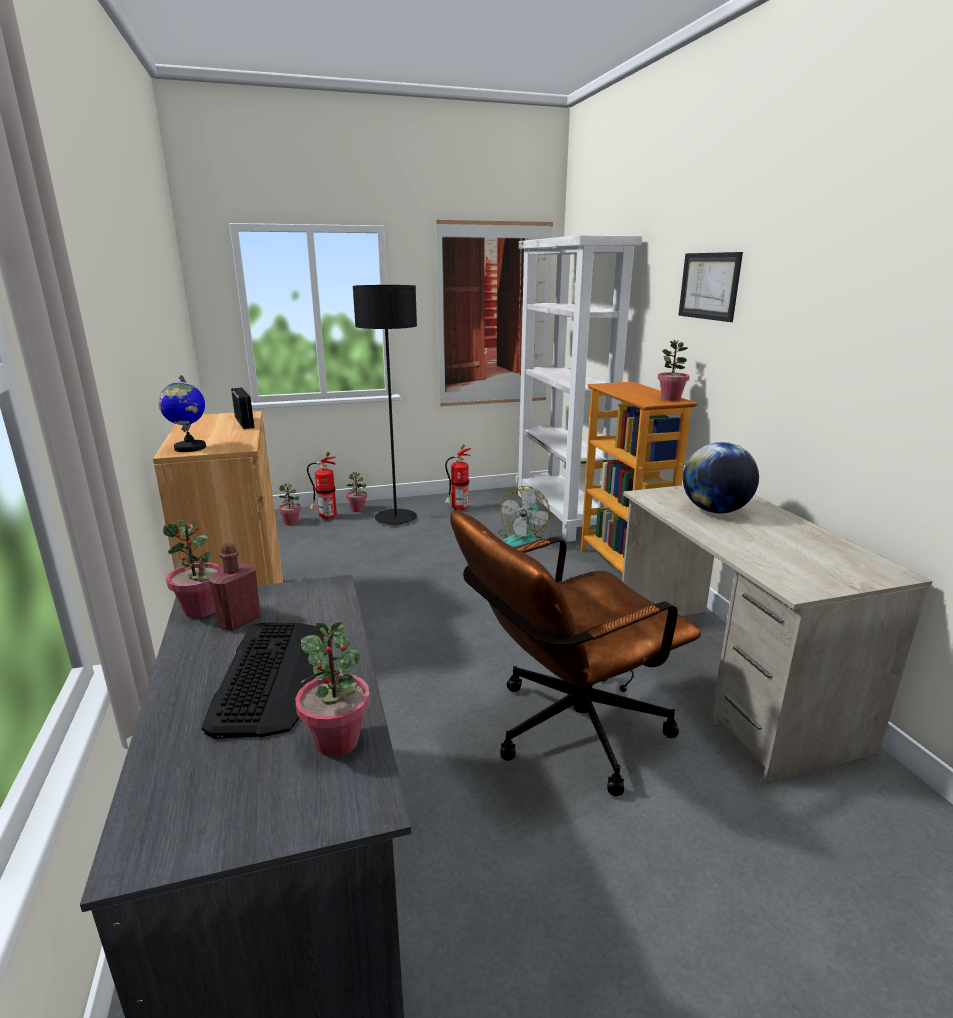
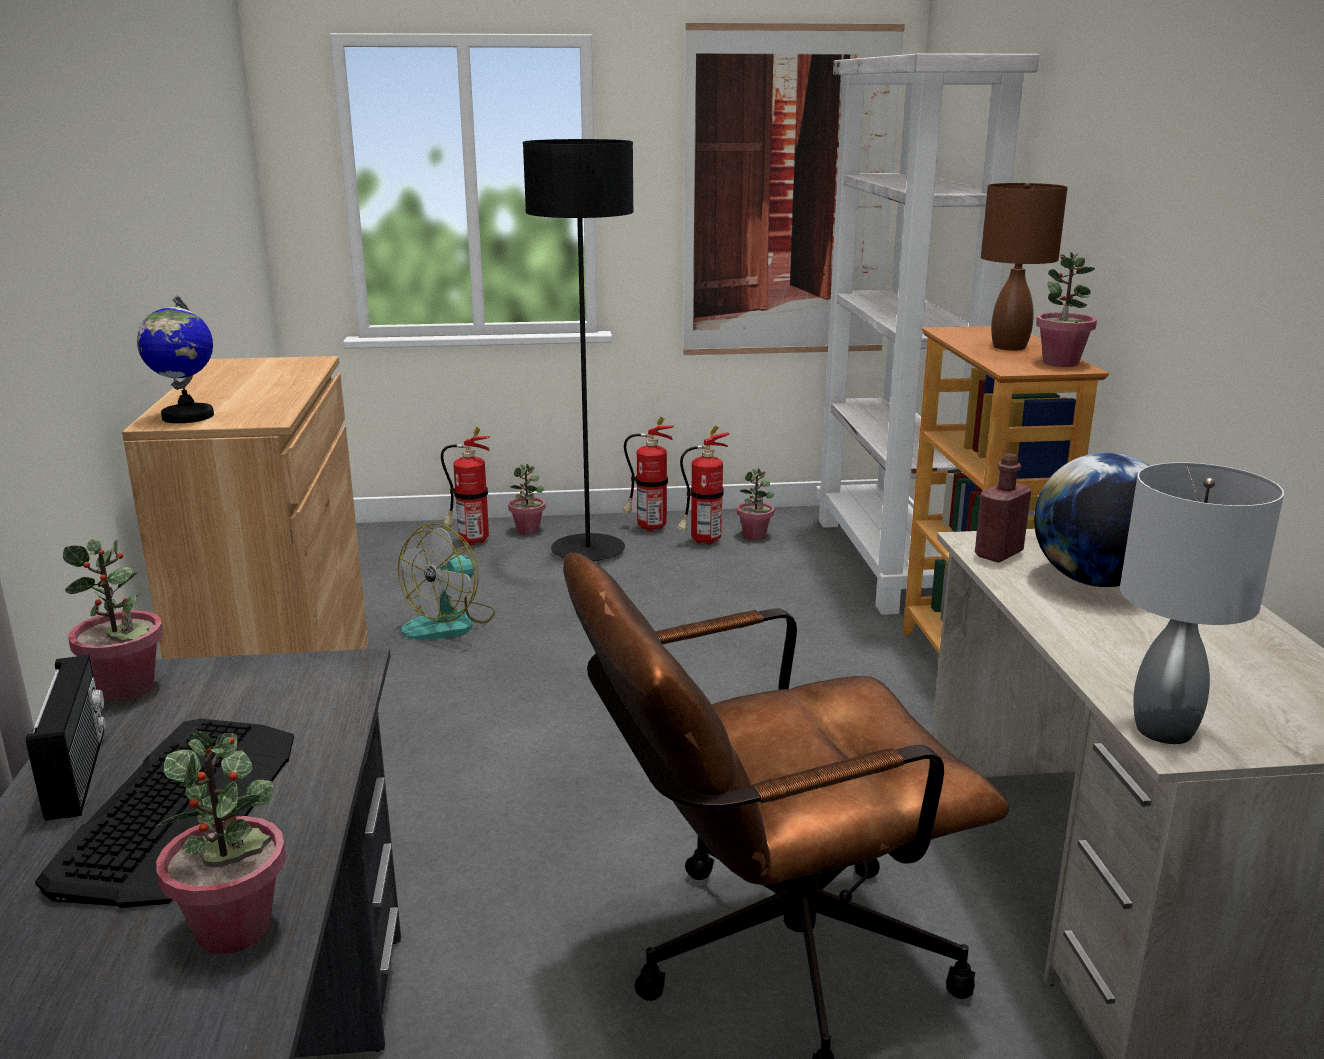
camera: 10 degrees right, 0 degrees up
red bottle [208,543,261,631] -> red bottle moved to [975,453,1031,563]
radio [231,387,254,429] -> radio moved to [26,654,106,821]
potted plant [278,483,301,525] -> potted plant moved to [737,469,775,540]
fan [498,486,550,547] -> fan moved to [398,524,495,639]
picture [678,252,743,322] -> none
none -> fire extinguisher [623,416,674,532]
none -> brown table lamp [981,183,1068,350]
none -> grey table lamp [1120,462,1284,744]

